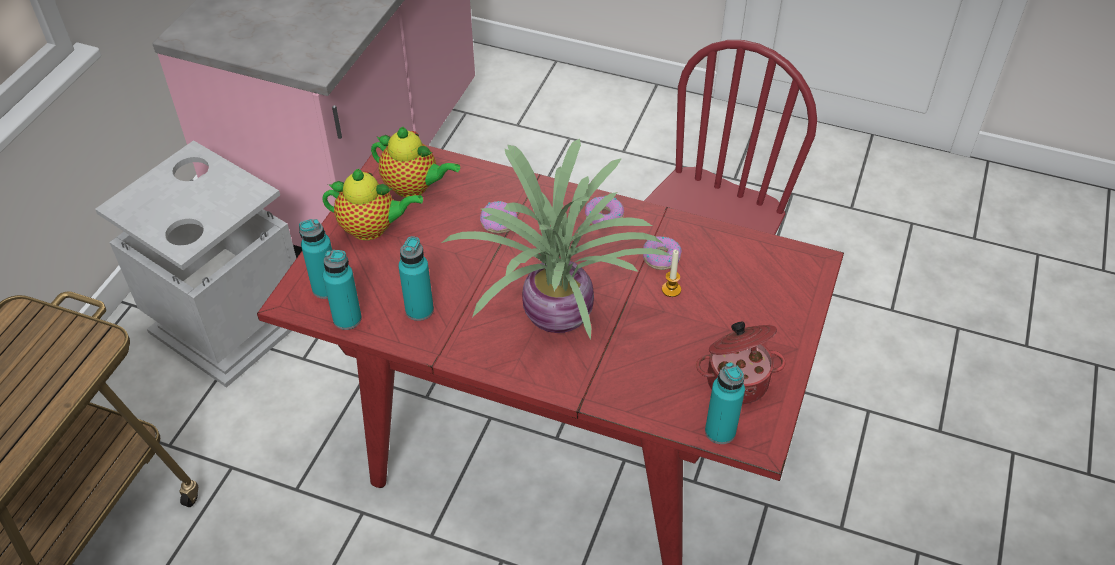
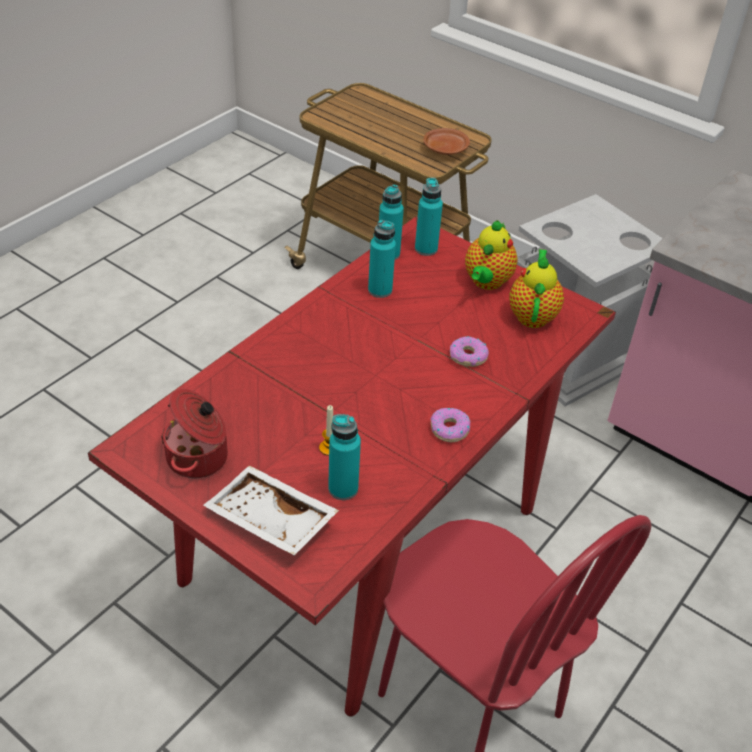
camera: 105 degrees right, 5 degrees down
teapot [371,127,460,197] -> teapot turned 150 degrees clockwise [509,249,564,328]
potted plant [442,139,671,340] -> none
donut [643,236,682,270] -> none
turquoise bottle [705,362,745,444] -> turquoise bottle moved to [328,414,361,500]
none -> white tray [203,466,339,555]
none -> brown plate [423,128,470,155]

